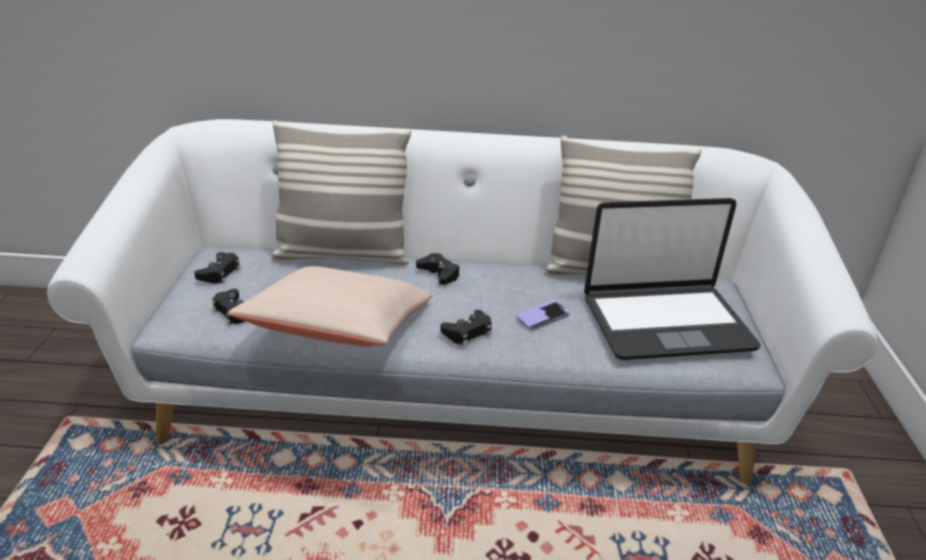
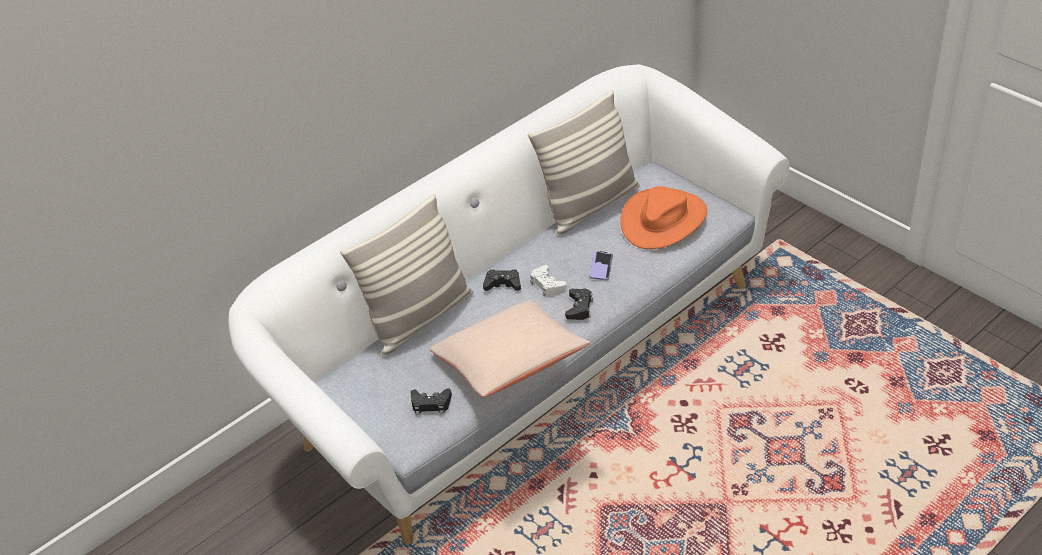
camera: 40 degrees left, 10 degrees up
black game controller [194,252,241,284] -> none
laptop [584,198,761,360] -> orange hat [620,186,707,249]
none -> white game controller [530,265,567,296]

